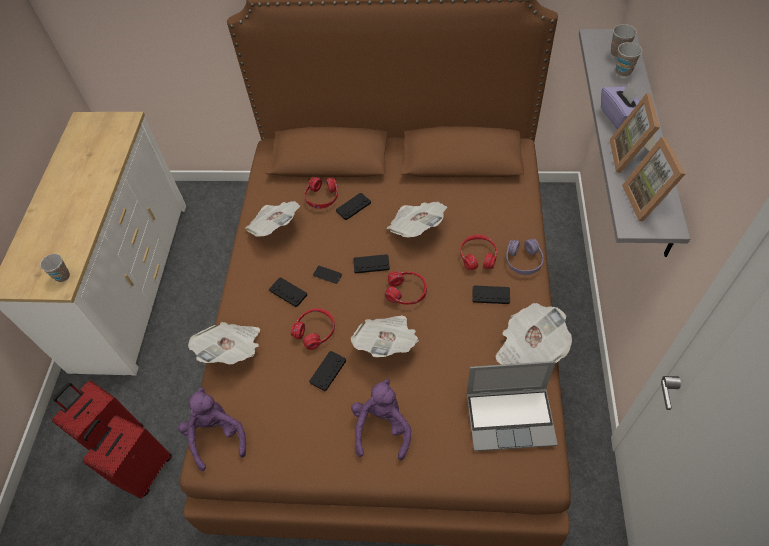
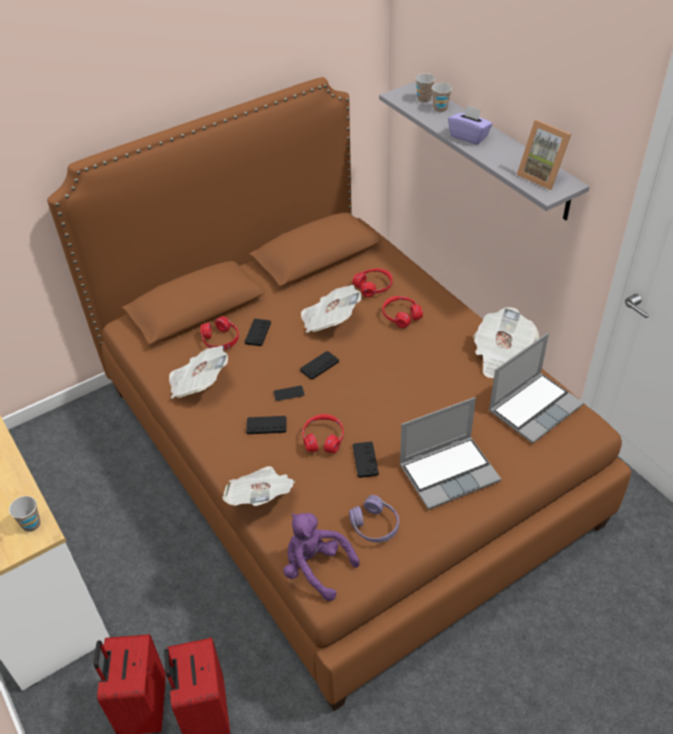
camera: 40 degrees left, 10 degrees down
newspaper [351,315,419,357] -> none
purple plush toy [351,379,411,460] -> laptop [399,397,501,510]
red headphones [385,271,427,305] -> red headphones moved to [352,268,392,297]
black game controller [472,286,510,304] -> none
purple headphones [506,239,544,275] -> purple headphones moved to [349,495,399,543]
picture frame [609,93,660,173] -> none

